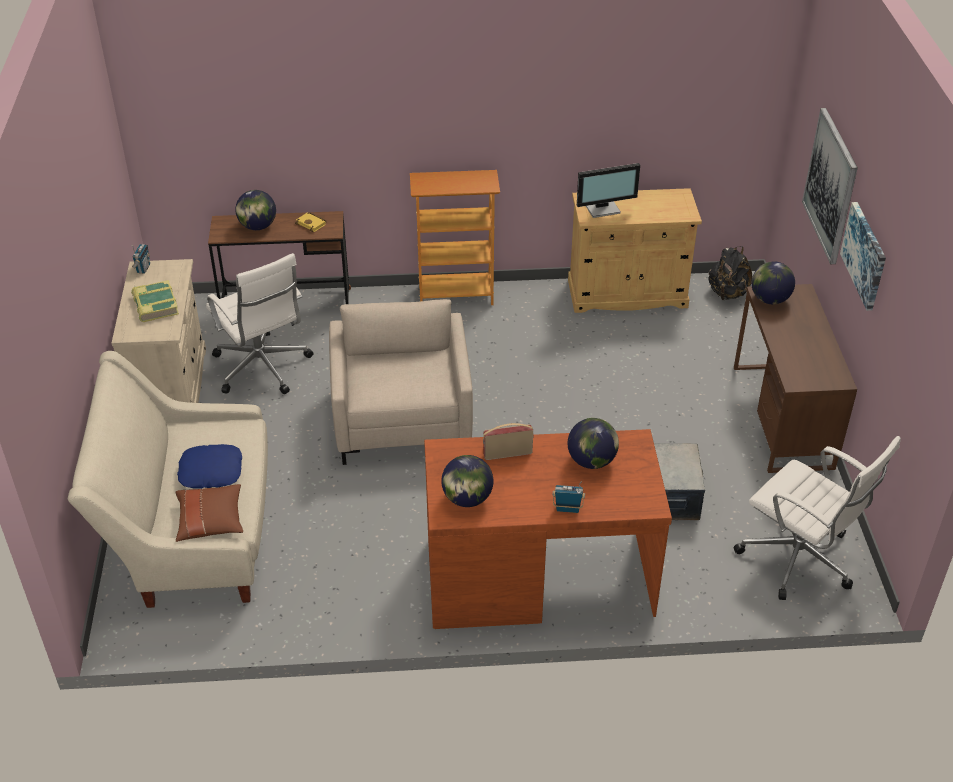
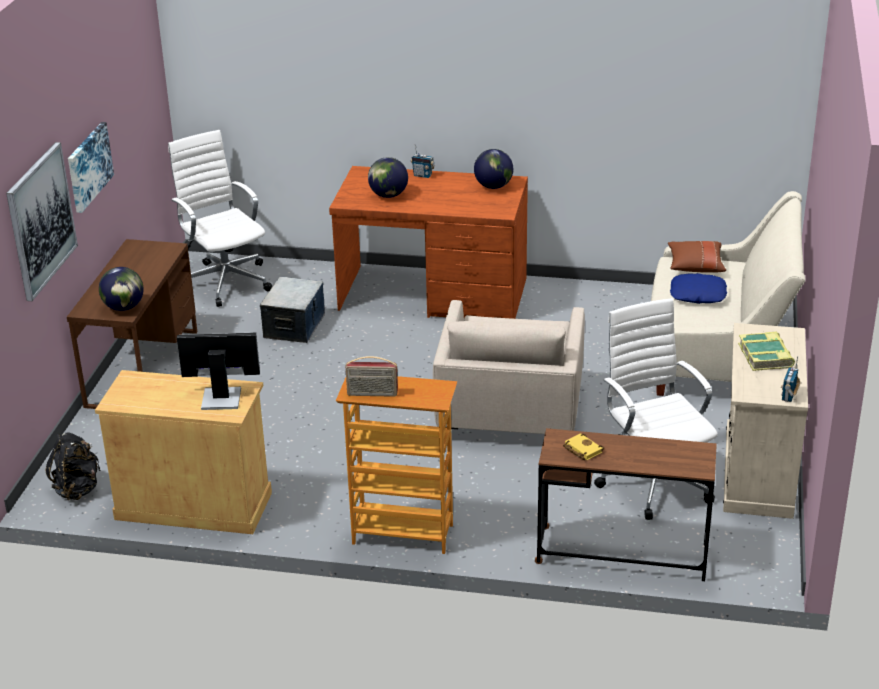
camera: 165 degrees left, 10 degrees down
globe [235,190,276,230] -> none
radio [483,423,534,460] -> radio moved to [345,356,398,397]

